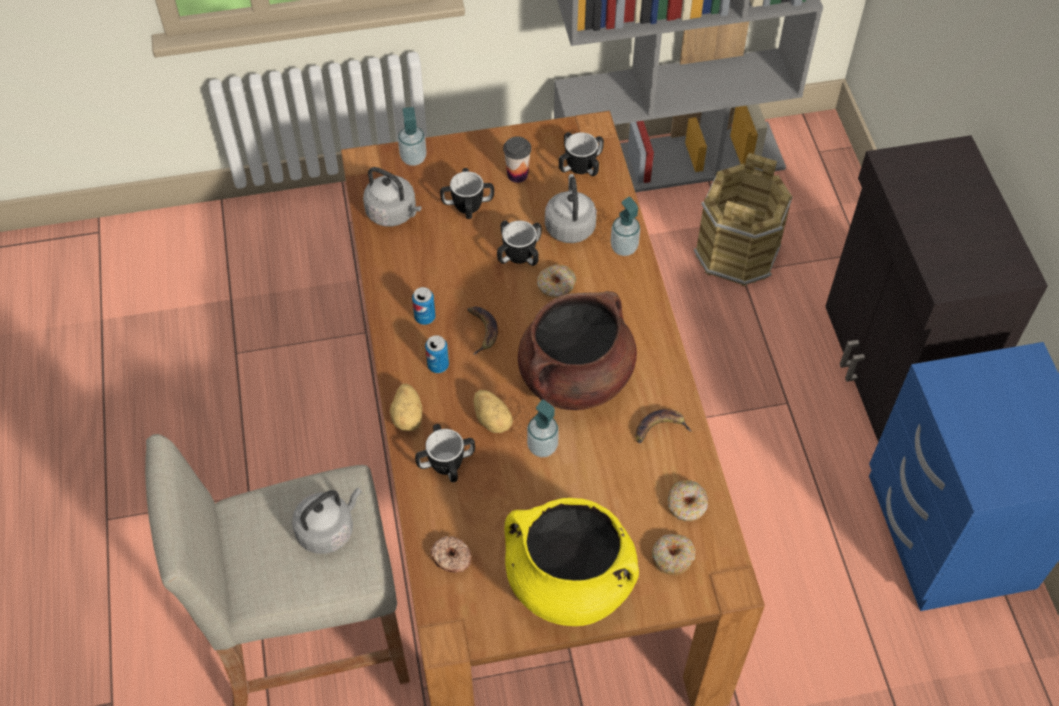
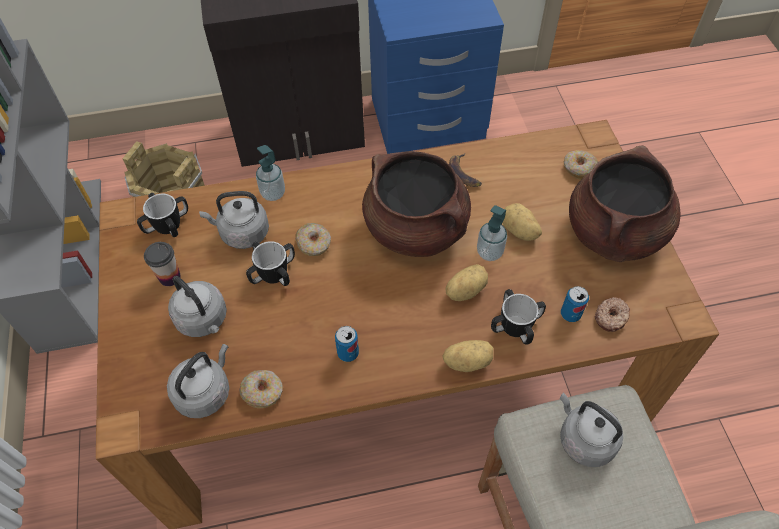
camera: 90 degrees left, 0 degrees up
soap dispenser [398,107,427,166] -> none
can [425,335,449,373] -> can moved to [561,286,589,322]
mug [440,168,494,219] -> grey kettle [168,276,227,337]
banana [468,306,498,355] -> none
yellow cooking pot [504,498,639,626] -> brown cooking pot [569,145,681,262]
donut [668,480,708,521] -> donut moved to [239,370,283,408]
none -> potato [503,203,542,241]

